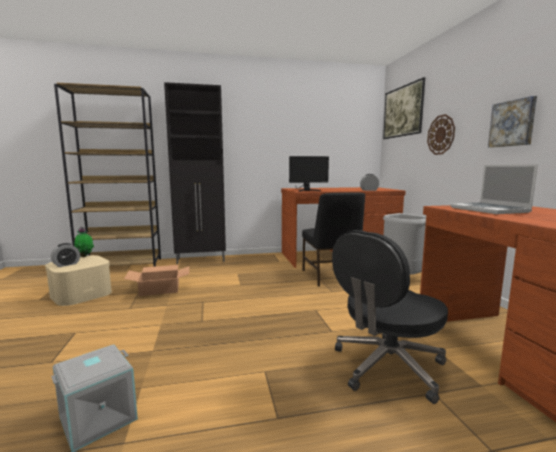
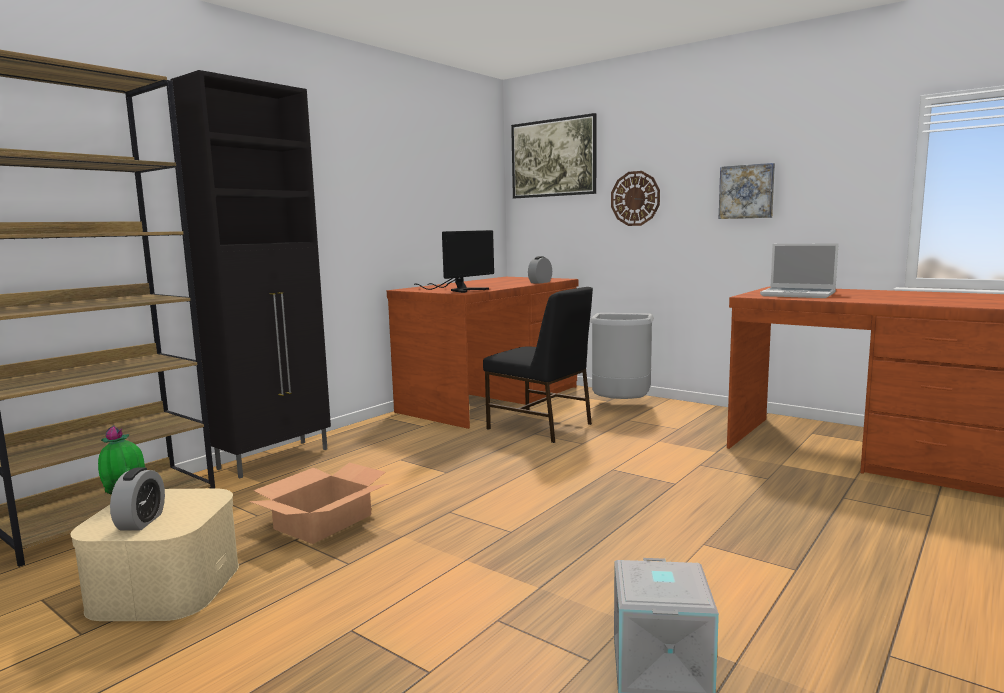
camera: 40 degrees left, 0 degrees up
black office chair [332,230,448,404] -> none

